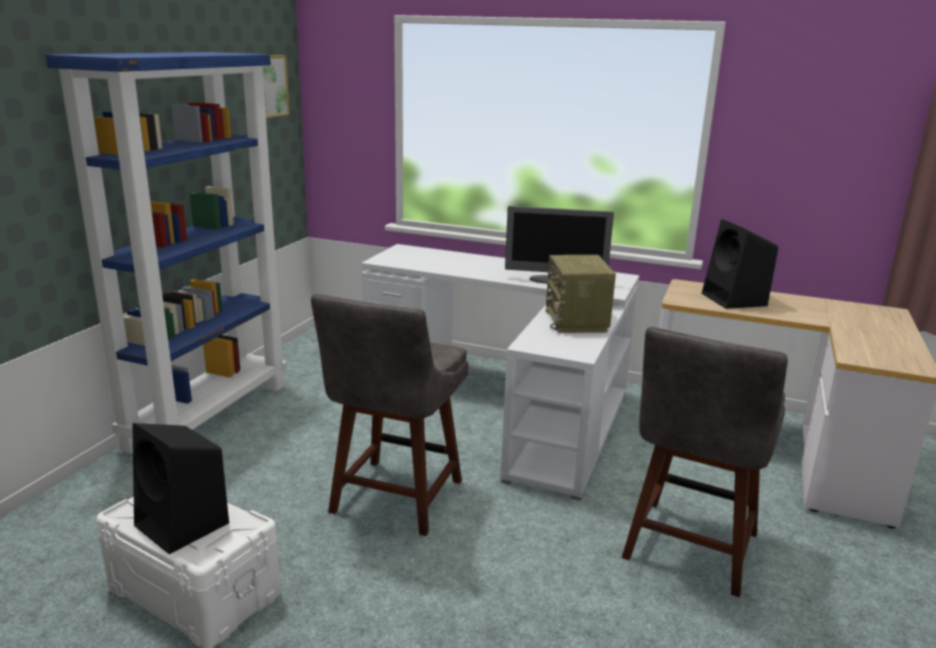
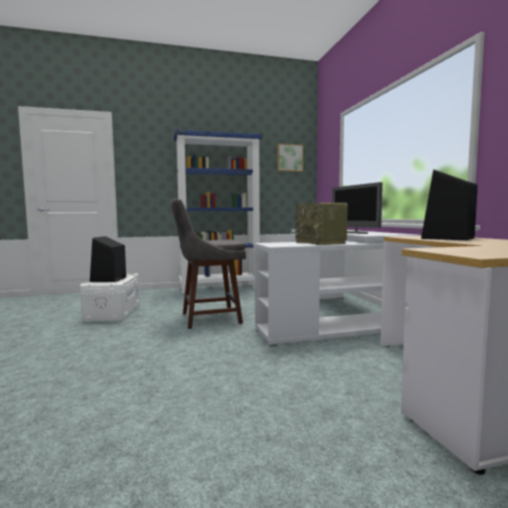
camera: 55 degrees right, 15 degrees down
radio [546,255,616,333] -> radio turned 75 degrees counterclockwise [295,203,348,245]
grey stool [622,327,788,597] -> none

